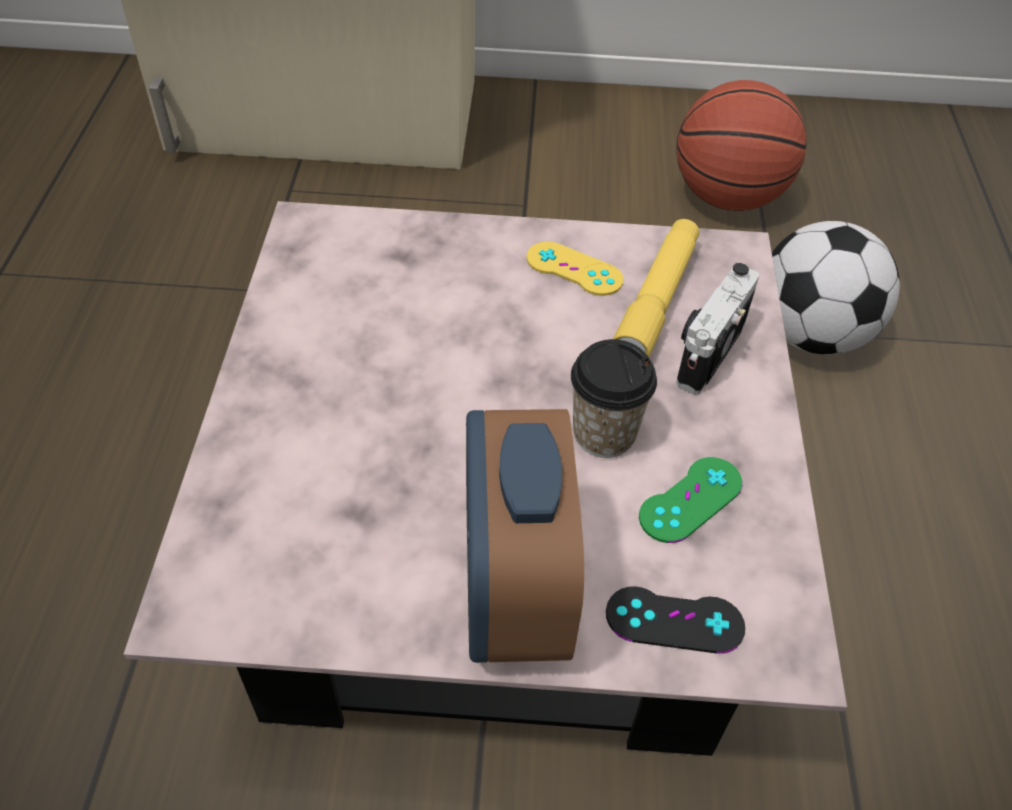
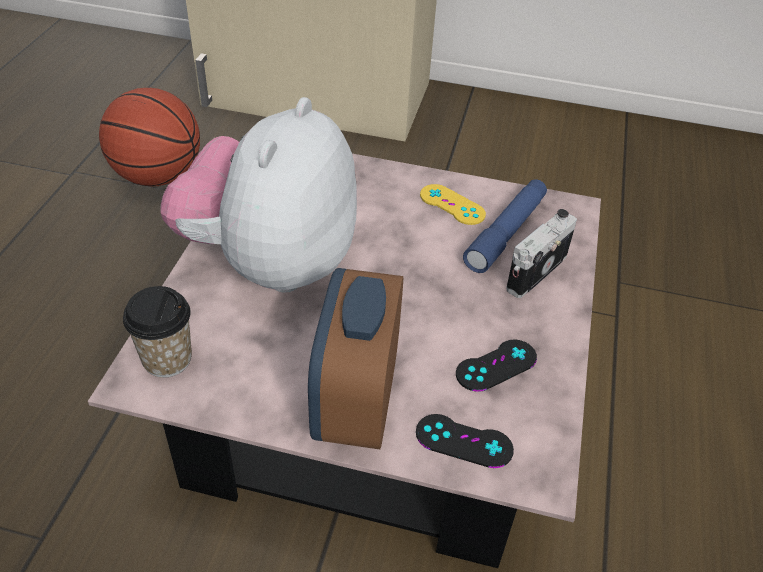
camera: 10 degrees right, 5 degrees down
cup [571,339,657,458] -> cup moved to [123,286,192,378]
yellow flashlight [613,219,699,357] -> blue flashlight [463,179,547,273]
green game controller [639,457,743,543] -> black game controller [456,340,537,392]
basketball [676,80,807,211] -> basketball moved to [99,88,200,186]
football [772,221,900,355] -> none
none -> plush toy [161,97,357,293]

